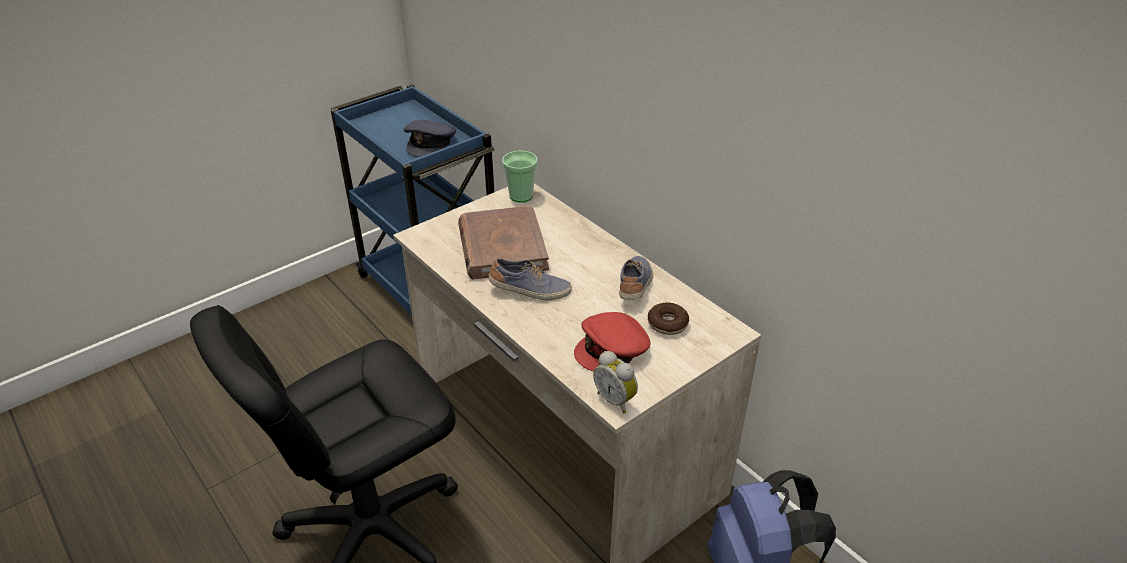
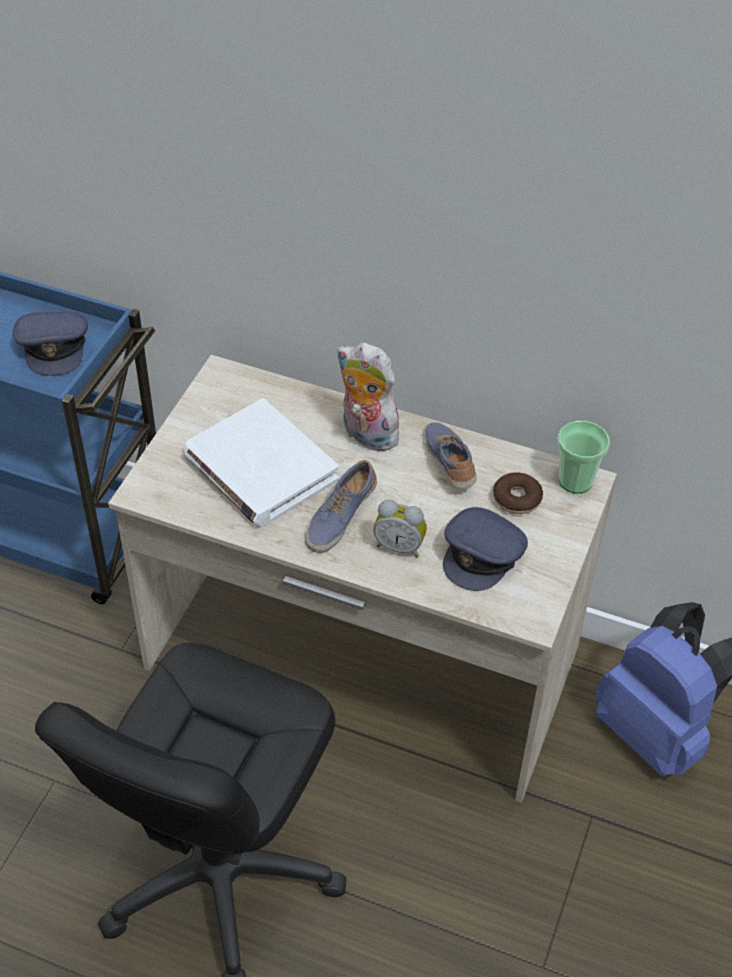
camera: 30 degrees left, 10 degrees up
brown book [458,205,549,279] -> white book [183,398,339,528]
shoe [489,258,572,300] -> shoe turned 150 degrees clockwise [305,460,377,553]
cup [502,151,538,203] -> cup moved to [557,421,610,494]
red cap [574,312,651,371] -> grey cap [443,507,528,591]
alarm clock [593,351,638,413] -> alarm clock moved to [373,499,427,558]
none -> plush toy [336,342,399,451]

